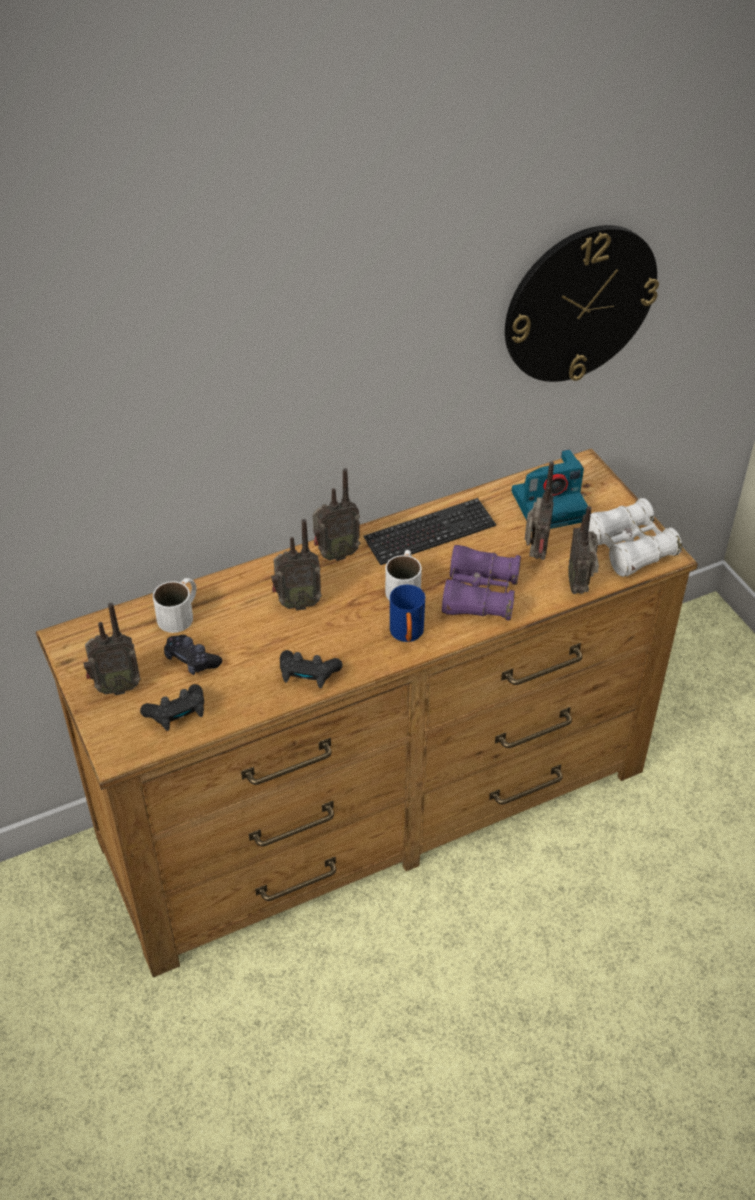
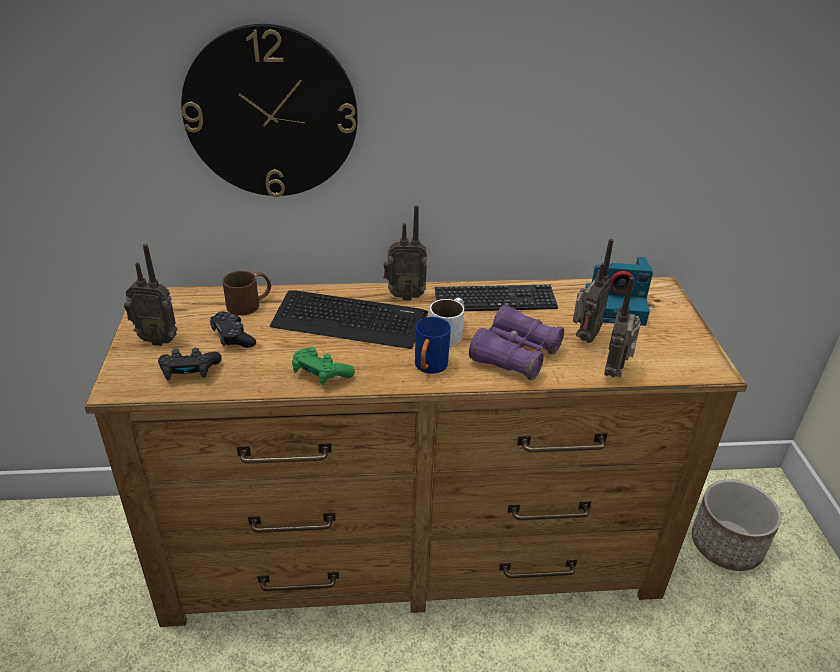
camera: 20 degrees right, 10 degrees down
white mug [153,578,197,633] -> brown mug [222,271,271,316]
radio [271,519,322,610] -> keyboard [270,290,428,349]
black game controller [280,650,343,689] -> green game controller [292,347,355,386]
wall clock [505,225,659,382] -> wall clock moved to [181,24,358,197]
white binoculars [589,498,682,577] -> none
none -> planter [692,480,781,571]

